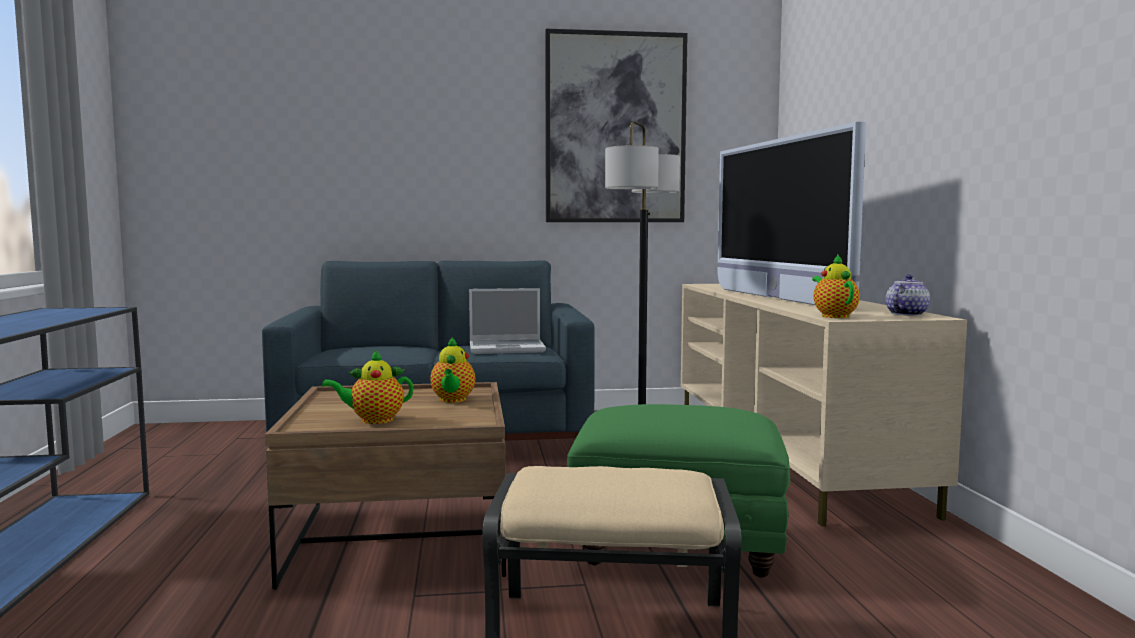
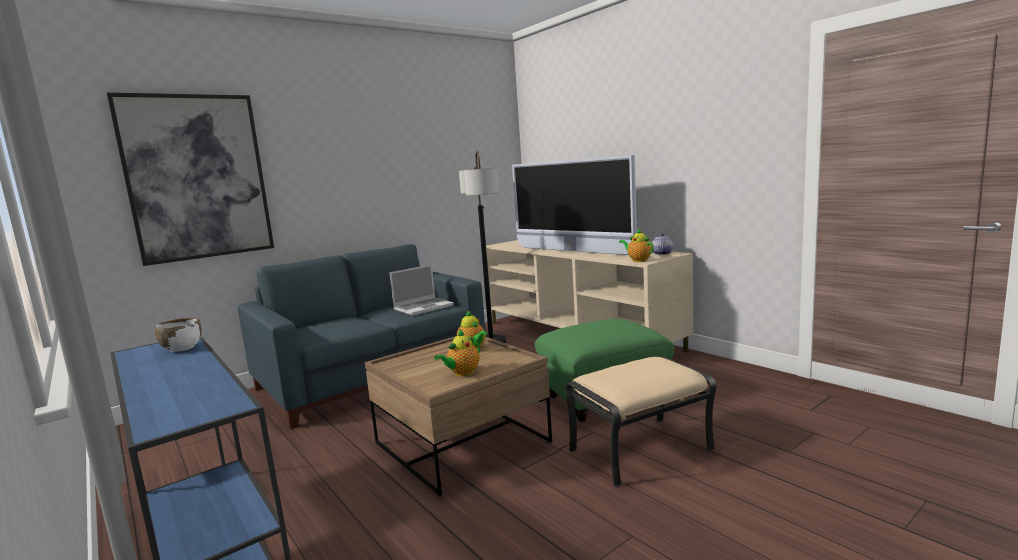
camera: 30 degrees left, 5 degrees up
picture [545,29,688,222] -> picture moved to [107,92,274,266]
none -> white bowl [155,318,202,352]

